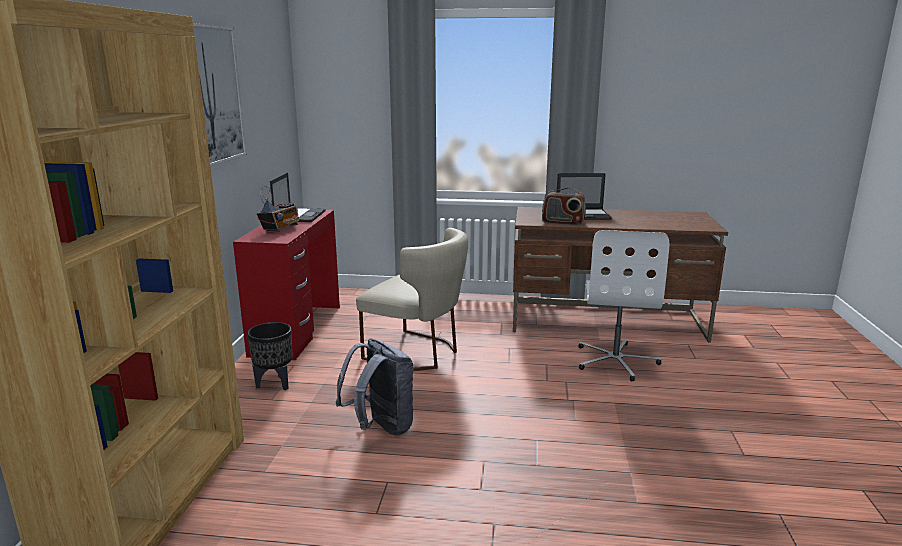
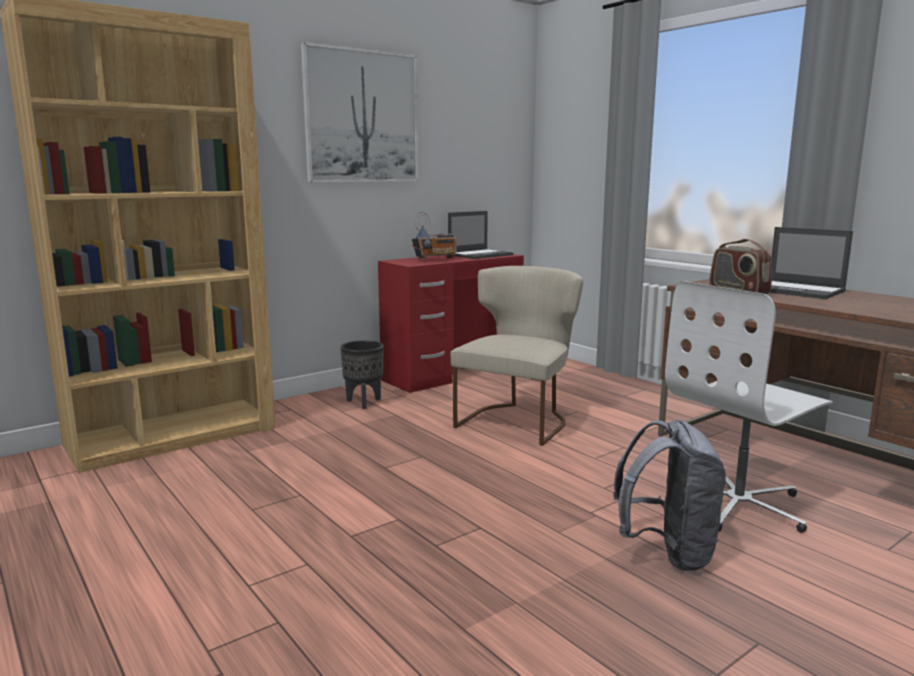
camera: 45 degrees right, 5 degrees down
grey backpack [336,338,414,436] -> grey backpack moved to [613,420,726,571]
beige chair [356,228,468,371] -> beige chair turned 135 degrees counterclockwise [451,266,583,446]

